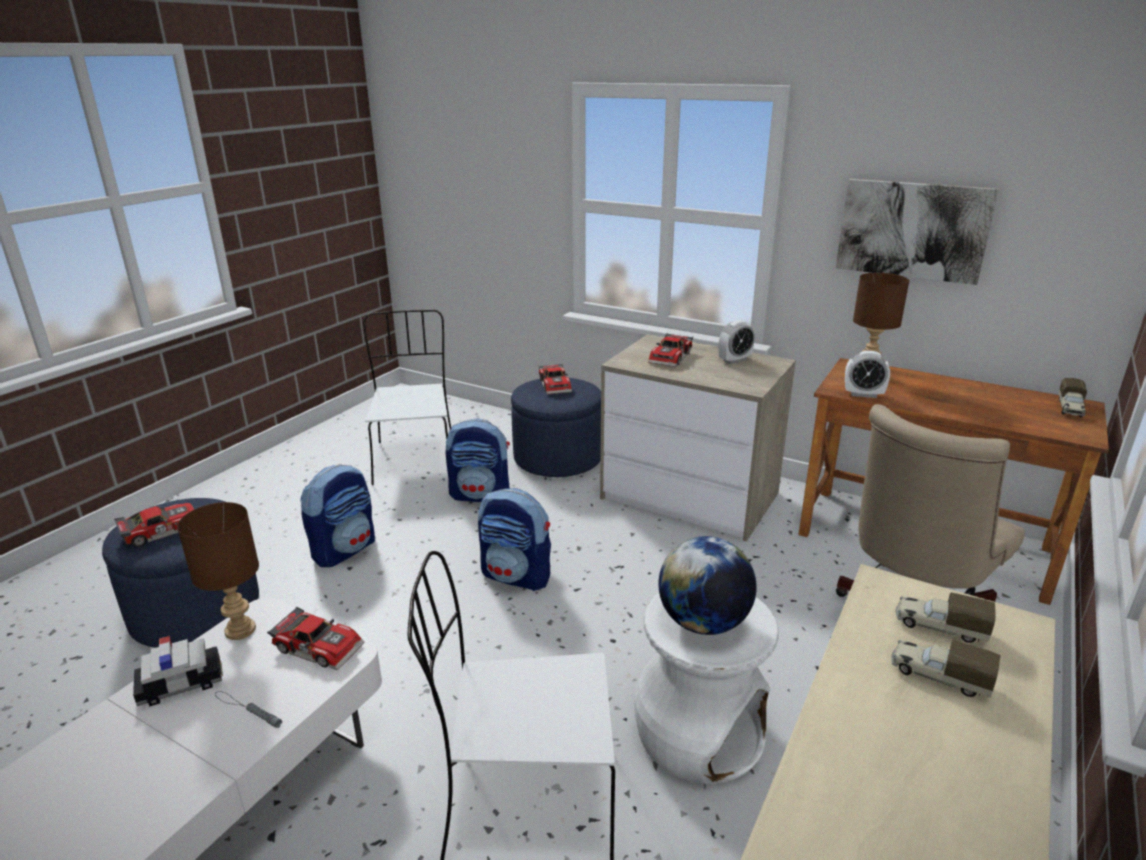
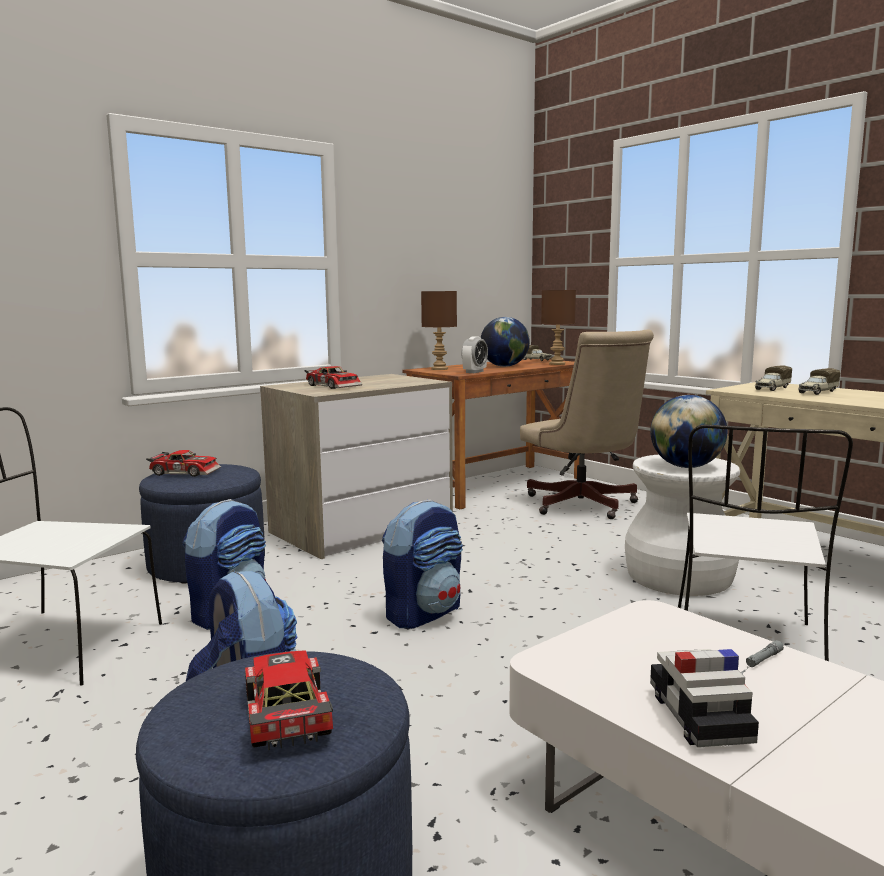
camera: 70 degrees left, 15 degrees down
brown table lamp [177,502,259,640] -> brown table lamp moved to [541,290,576,365]
toy car [267,607,365,671] -> none
alarm clock [719,320,755,364] -> none
picture [836,179,999,285] -> none
none -> globe [481,317,530,367]

